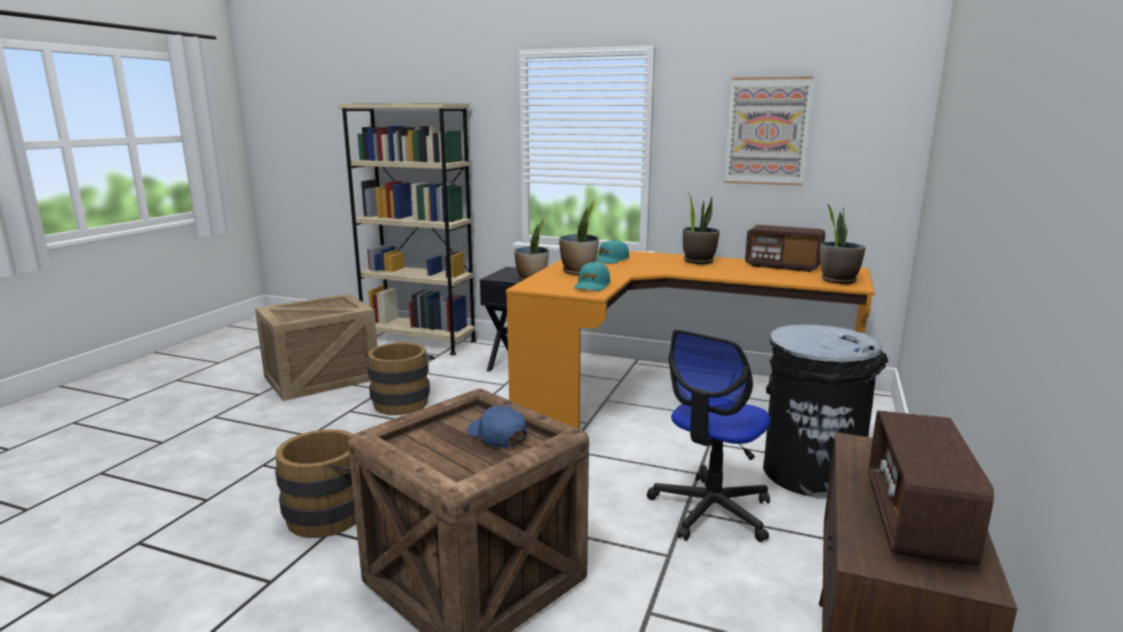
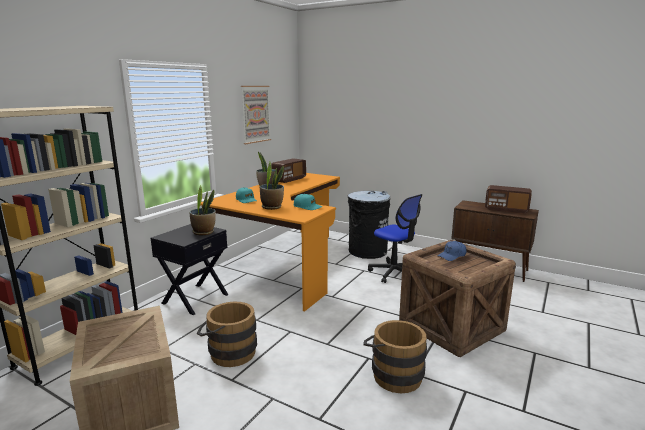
camera: 80 degrees left, 0 degrees up
potted plant [820,204,866,284] -> none

